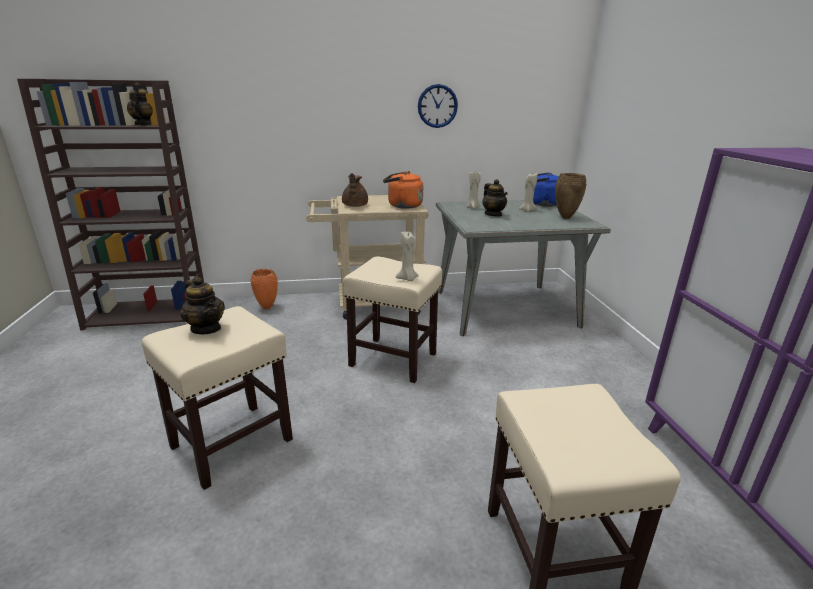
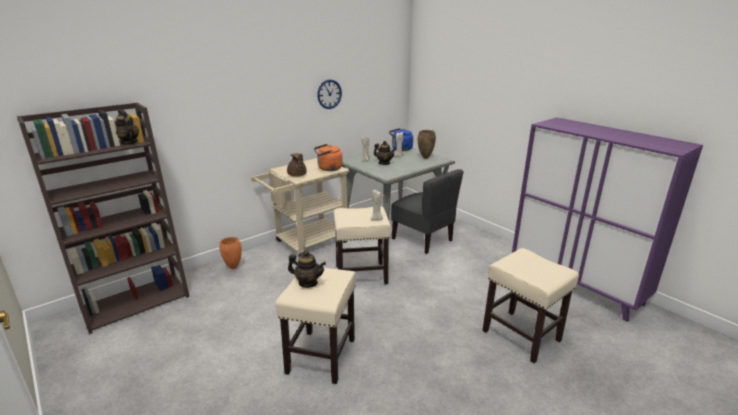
camera: 30 degrees left, 0 degrees up
none -> grey chair [391,169,463,254]

